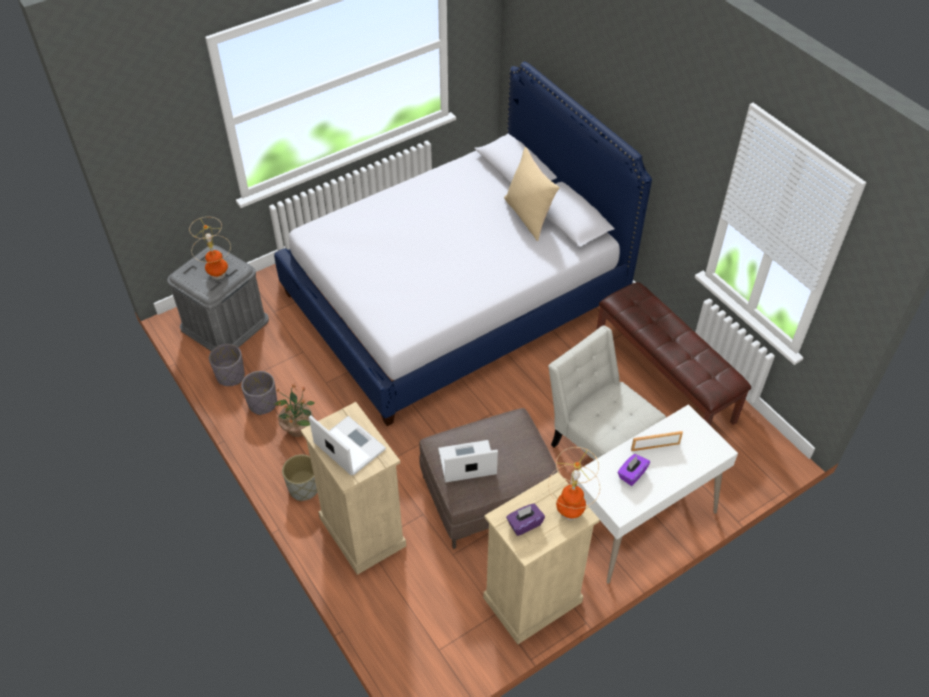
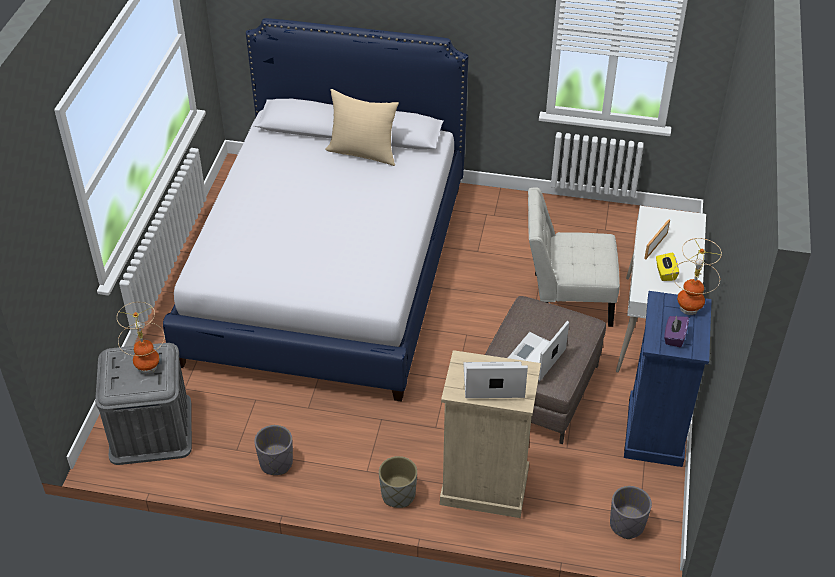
camera: 45 degrees left, 5 degrees down
grey planter [209,344,245,386] -> grey planter moved to [610,486,652,539]
potted plant [274,384,315,437] -> none
beige dresser [483,472,600,644] -> blue dresser [624,291,712,467]
brown bench [597,282,751,426] -> none
purple tissue box [617,454,650,486] -> yellow tissue box [656,253,679,281]

